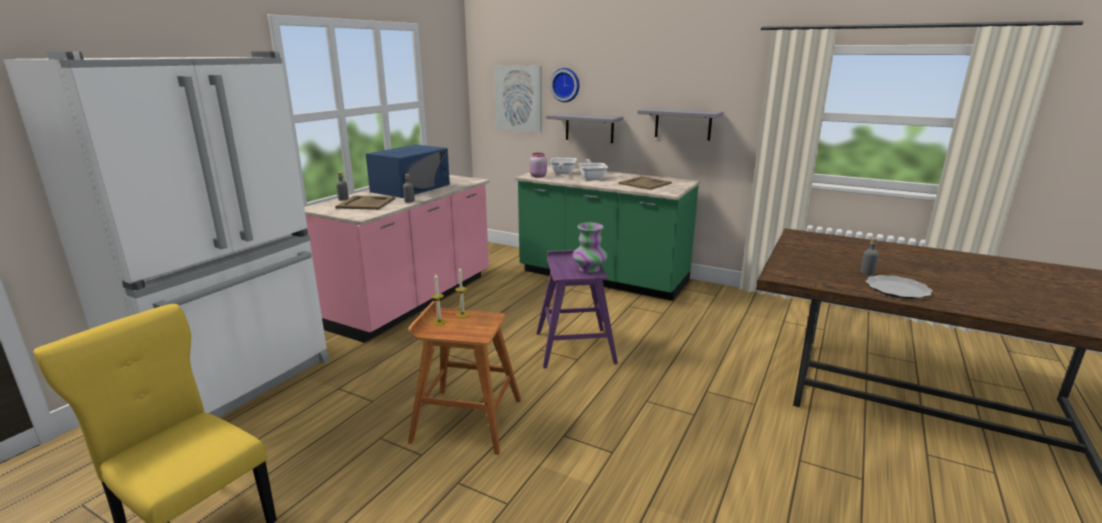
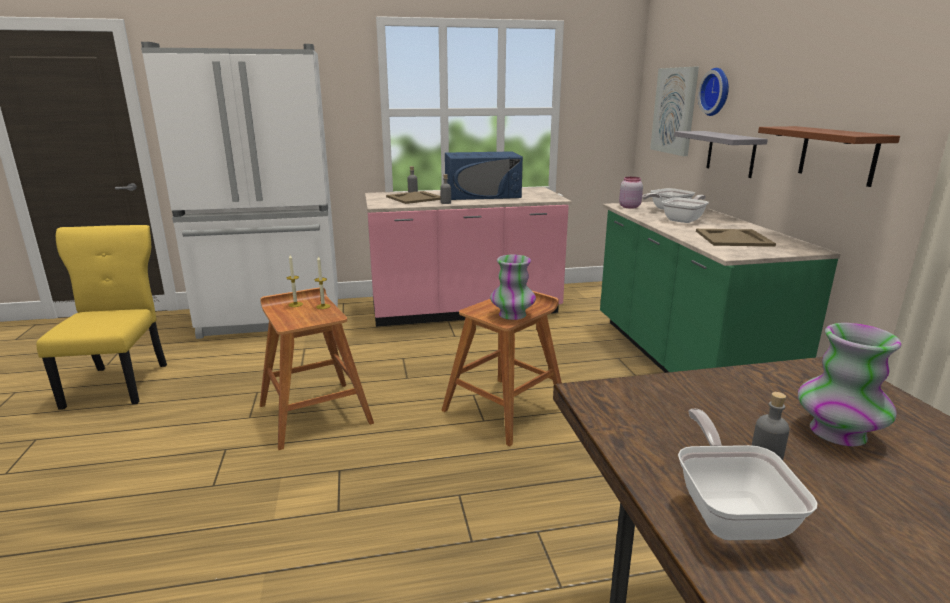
camera: 50 degrees right, 0 degrees up
purple stool [537,250,618,369] -> brown stool [441,291,562,446]
grey shelf [637,108,724,141] -> brown shelf [758,126,900,187]
plate [866,275,933,299] -> frying pan [678,409,817,540]
none -> vase [798,323,902,447]

